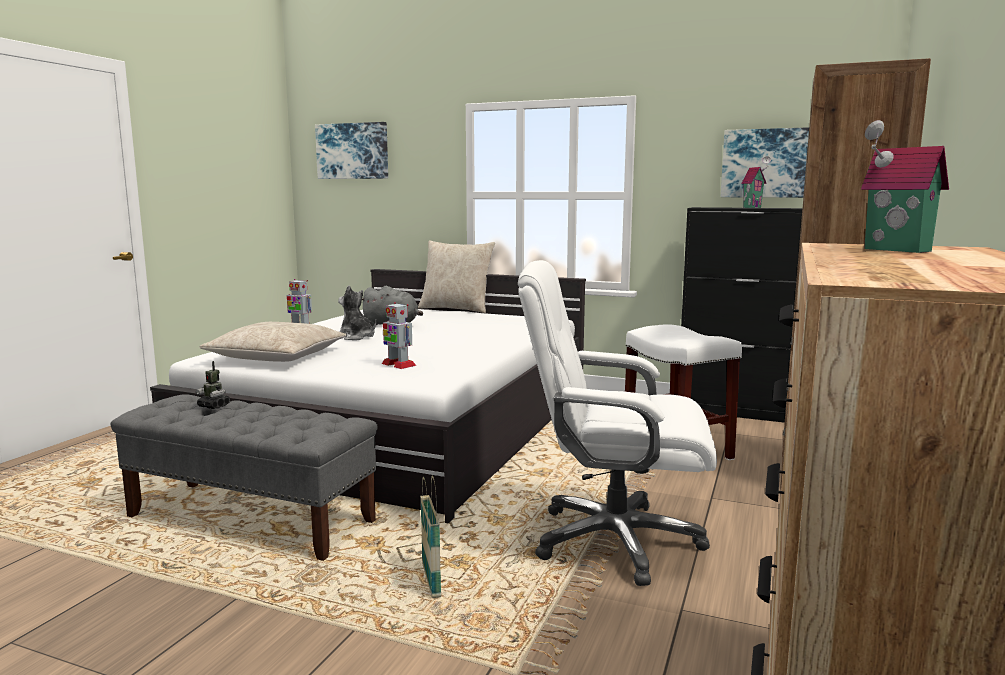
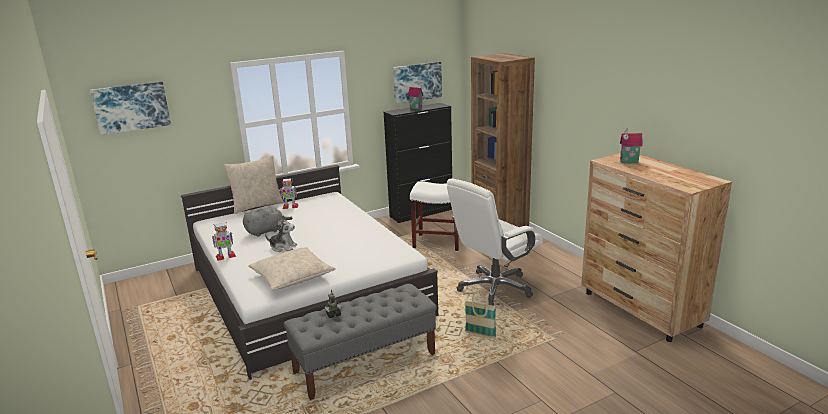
camera: 50 degrees left, 10 degrees up
plush toy [338,285,376,340] -> plush toy turned 150 degrees counterclockwise [265,215,297,252]
toy robot [382,302,416,369] -> toy robot moved to [280,178,299,209]

